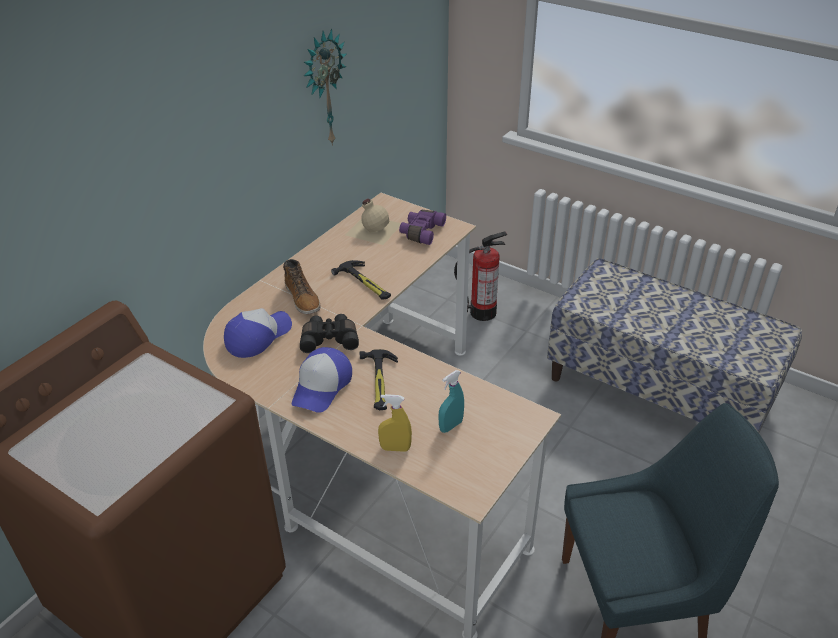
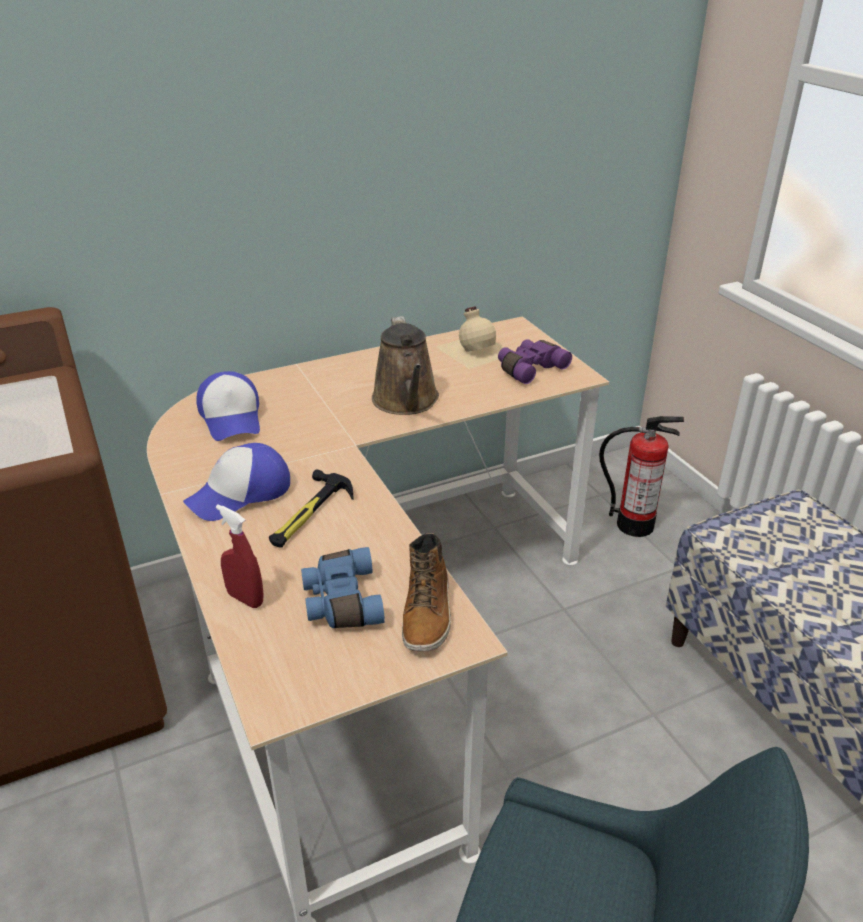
camera: 30 degrees right, 5 degrees down
cap [224,308,292,358] -> cap turned 90 degrees clockwise [196,371,260,441]
boot [283,259,320,314] -> boot moved to [402,533,451,651]
black binoculars [300,314,359,353] -> none
wall clock [304,29,346,146] -> none
hammer [331,260,391,299] -> brown watering can [372,316,439,415]
yellow spray bottle [378,394,412,452] -> red spray bottle [216,504,264,608]
turquoise spray bottle [438,370,464,433] -> blue binoculars [301,547,385,628]

